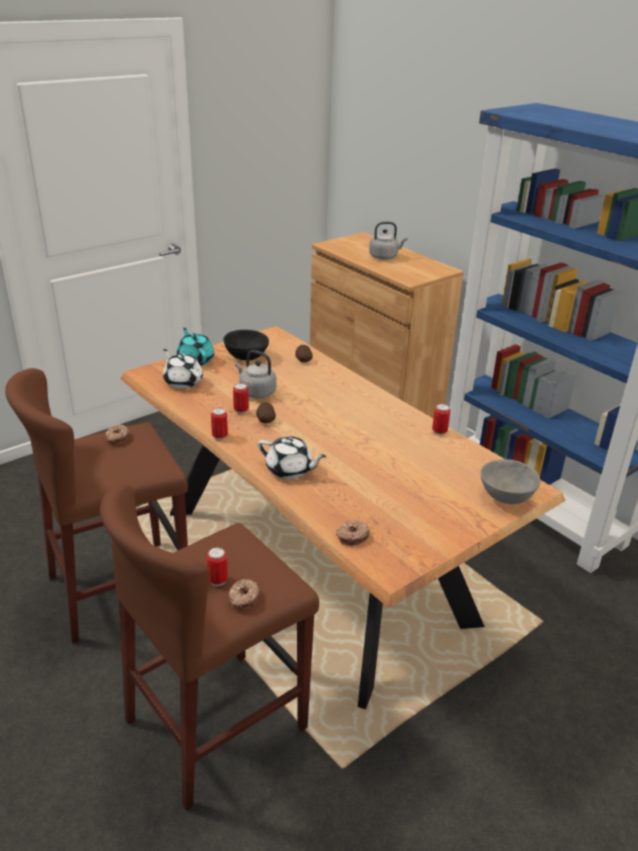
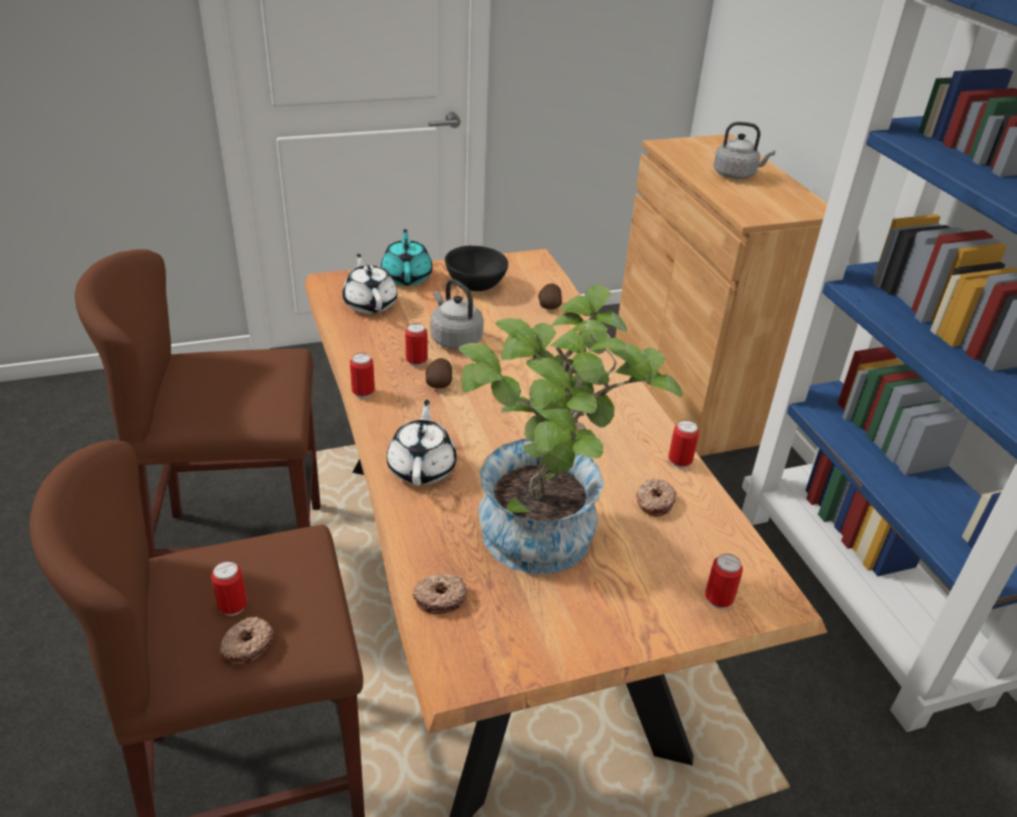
camera: 20 degrees right, 5 degrees up
donut [105,425,130,445] -> donut moved to [636,478,677,517]
white teapot [258,437,326,479] -> white teapot turned 135 degrees counterclockwise [387,400,457,486]
grey bowl [480,459,540,504] -> can [705,554,743,609]
none -> potted plant [459,284,683,574]

